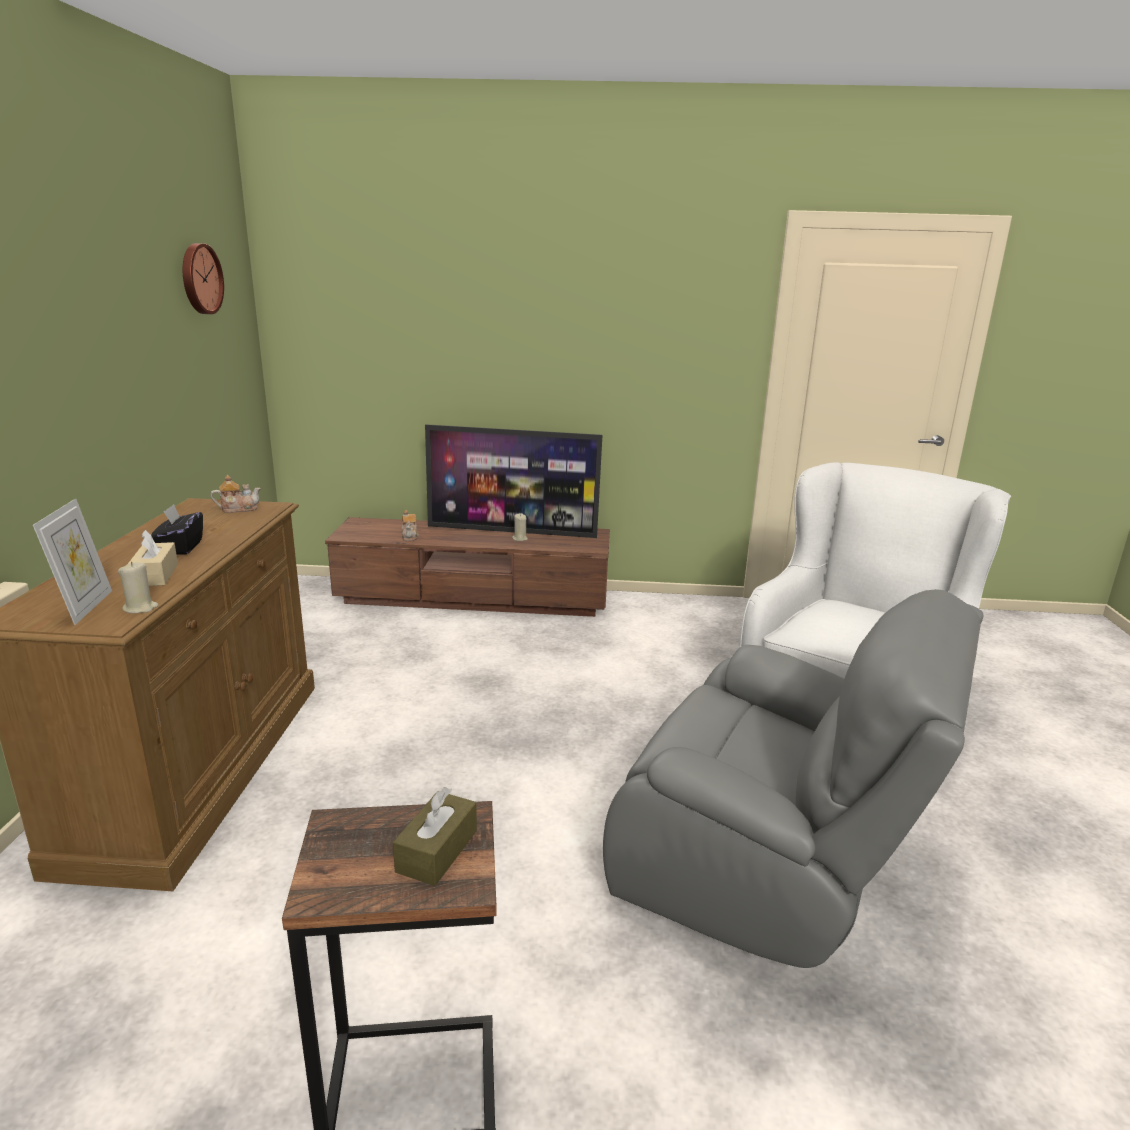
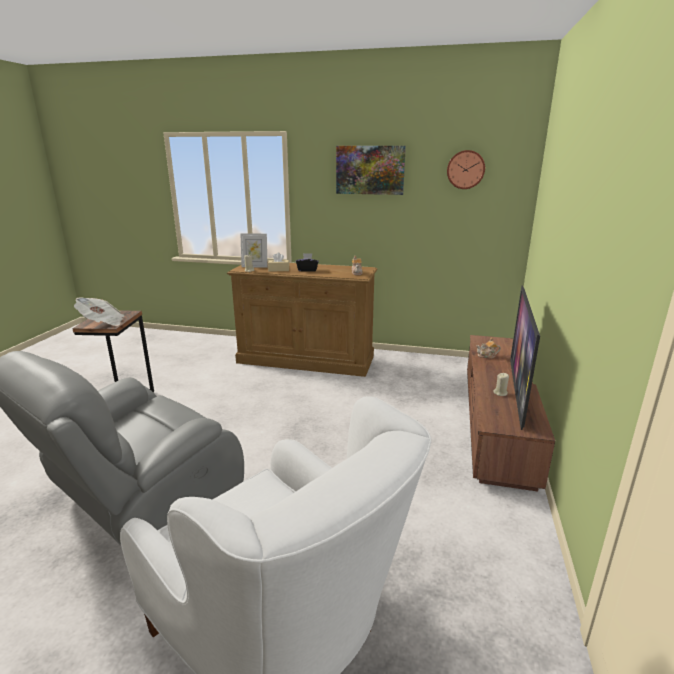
camera: 100 degrees right, 0 degrees up
brown tissue box [393,787,477,886] -> newspaper [74,297,125,326]
none -> picture [336,146,406,195]

